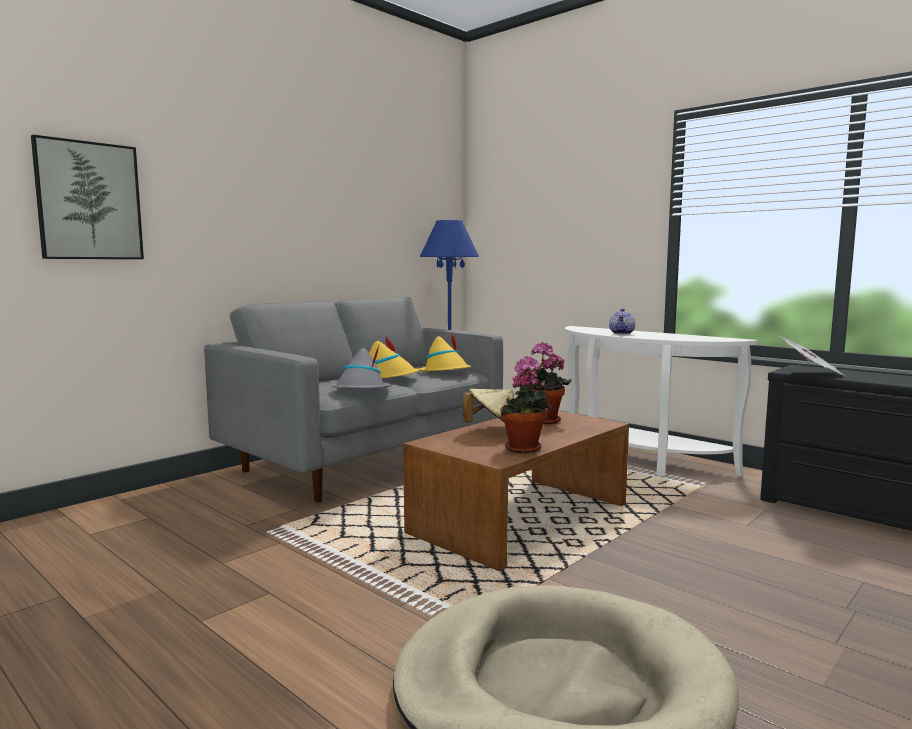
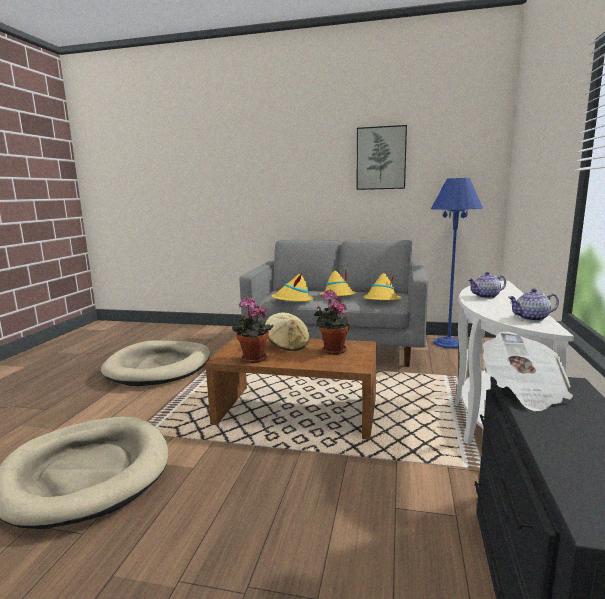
camera: 60 degrees right, 5 degrees up
picture [31,135,144,259] -> picture moved to [357,125,407,190]
grey hat [331,345,391,388] -> yellow hat [272,274,313,302]
none -> beige dog bed [101,341,210,386]
none -> teapot [508,289,559,321]

